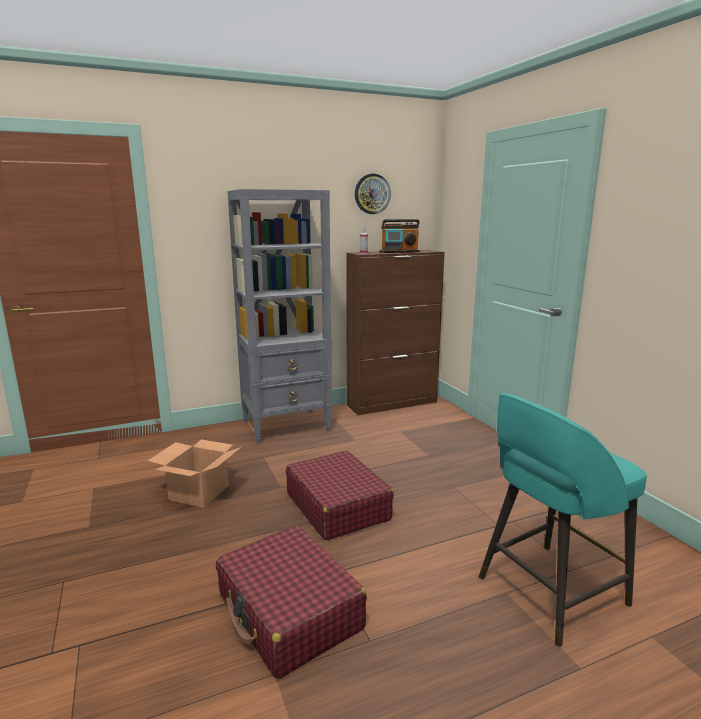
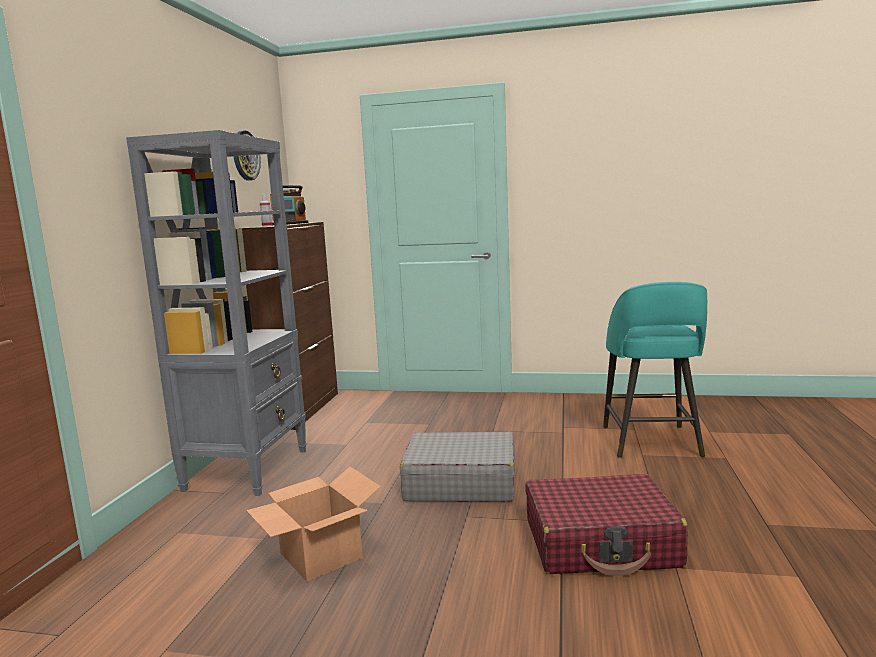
camera: 55 degrees left, 5 degrees down
red suitcase [286,451,394,540] -> grey suitcase [400,432,515,502]

